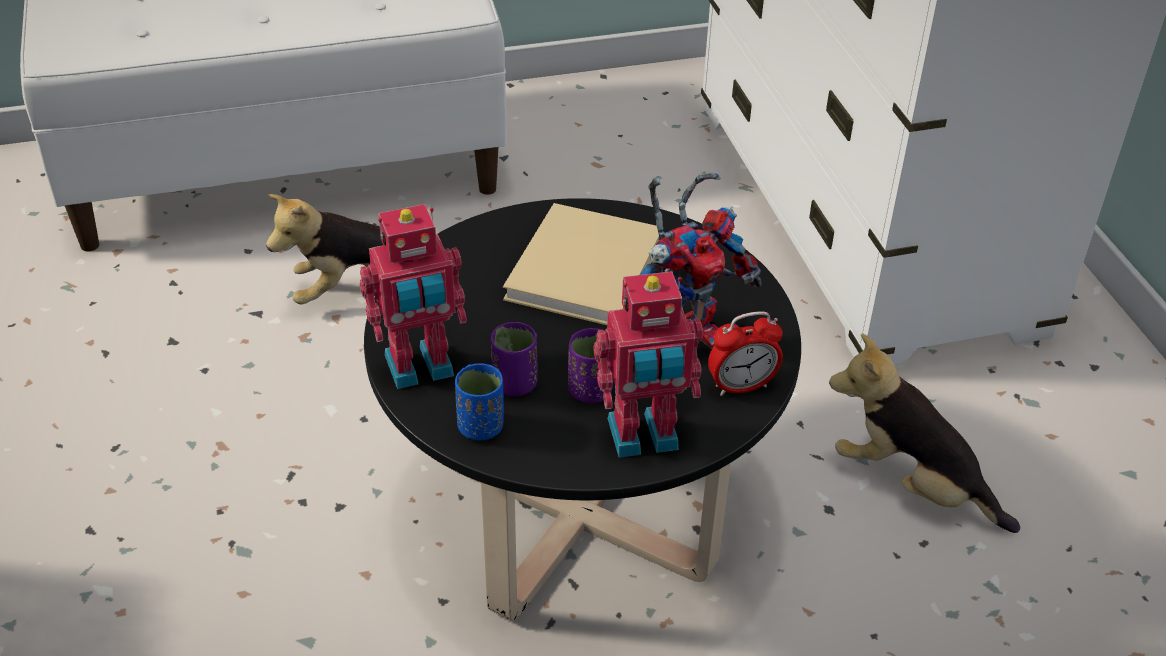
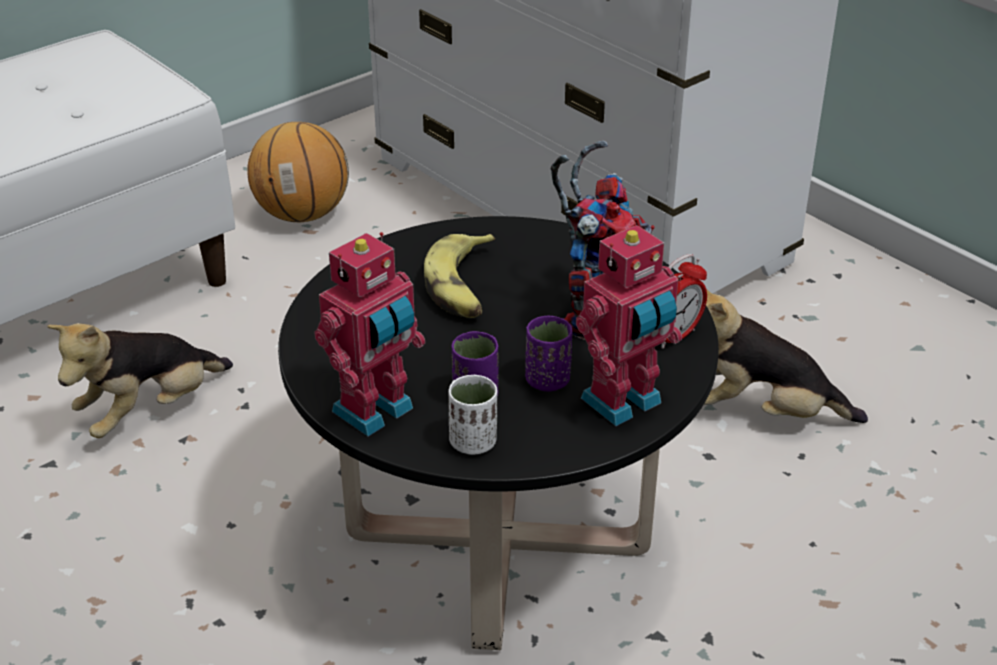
camera: 25 degrees left, 5 degrees down
blue cup [455,363,504,440] -> white cup [448,375,497,455]
beige book [503,203,659,325] -> banana [424,234,495,318]
none -> basketball [247,122,349,222]

